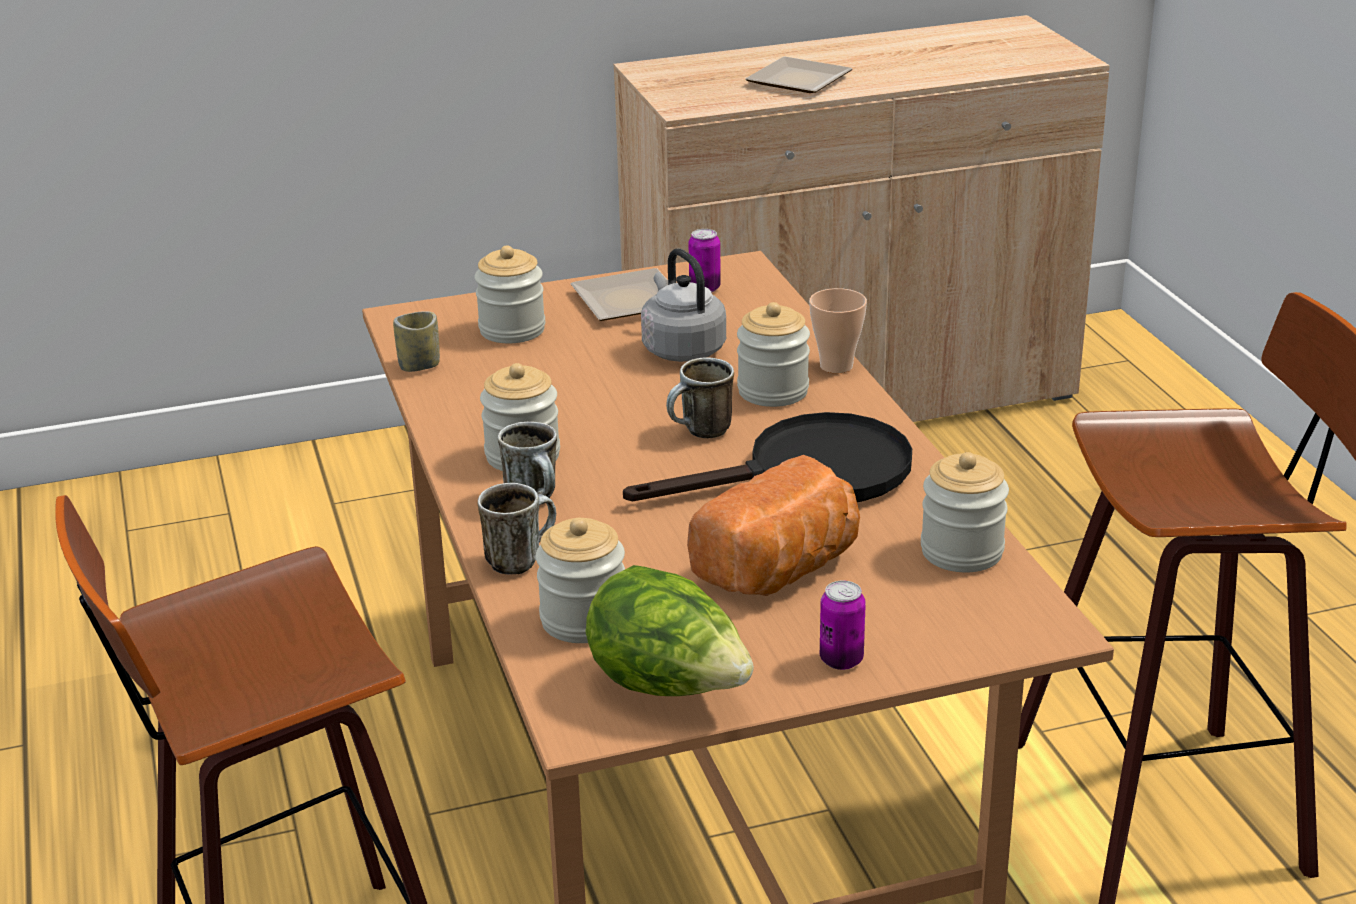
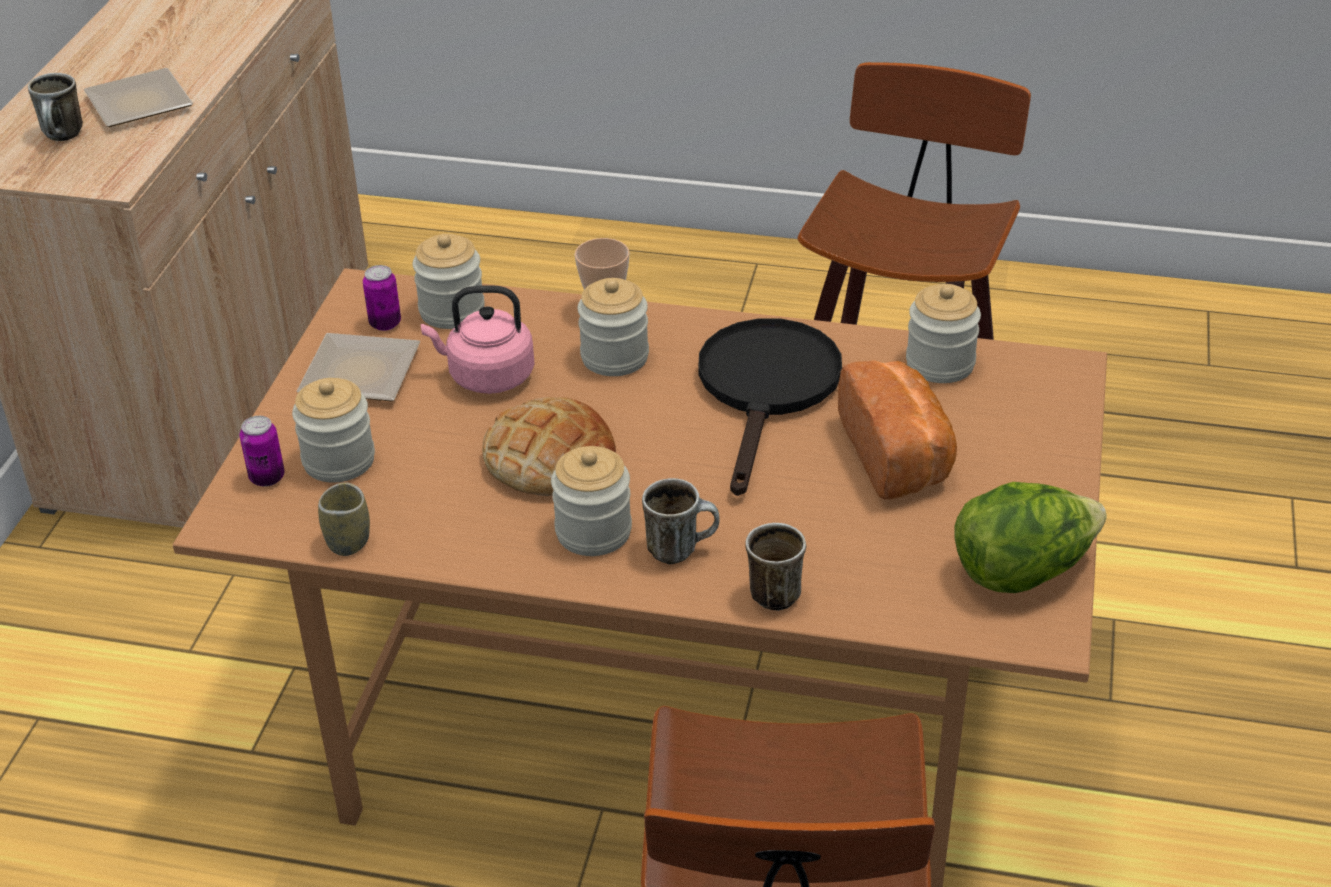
camera: 60 degrees left, 10 degrees up
jar [536,518,625,643] -> jar moved to [413,234,485,329]
grey kettle [641,248,726,362] -> pink kettle [421,285,535,394]
mug [666,357,734,438] -> mug moved to [28,73,83,141]
can [820,581,866,670] -> can moved to [240,416,285,487]
none -> bread [482,397,616,496]

